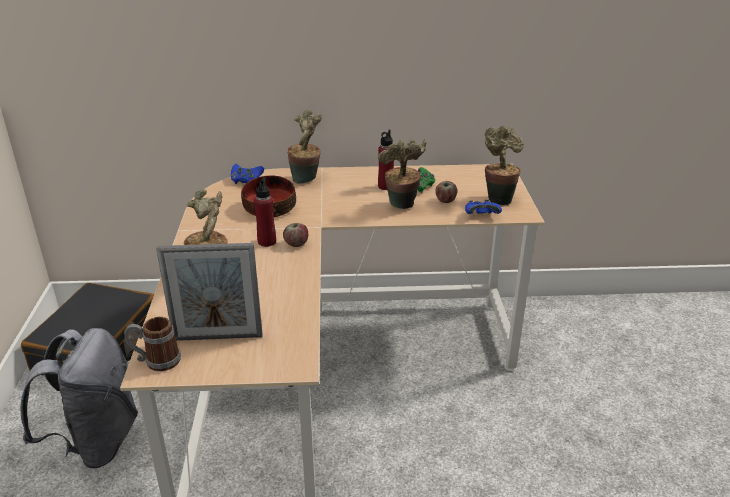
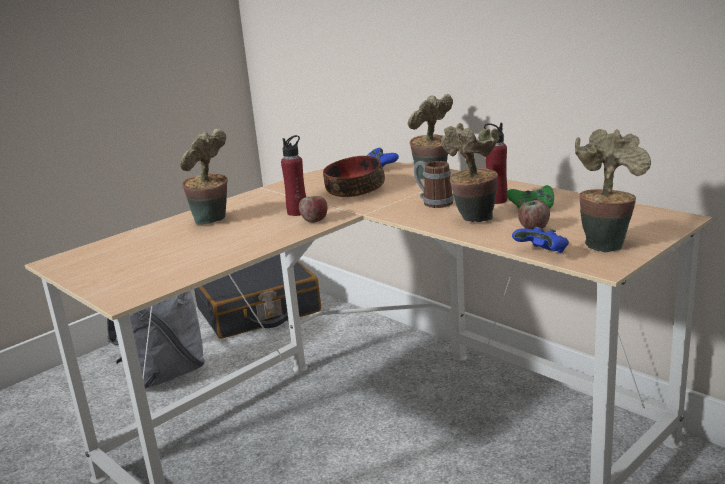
camera: 50 degrees right, 10 degrees down
mug [125,317,181,371] -> mug moved to [414,161,454,208]
picture frame [156,243,263,341] -> none

